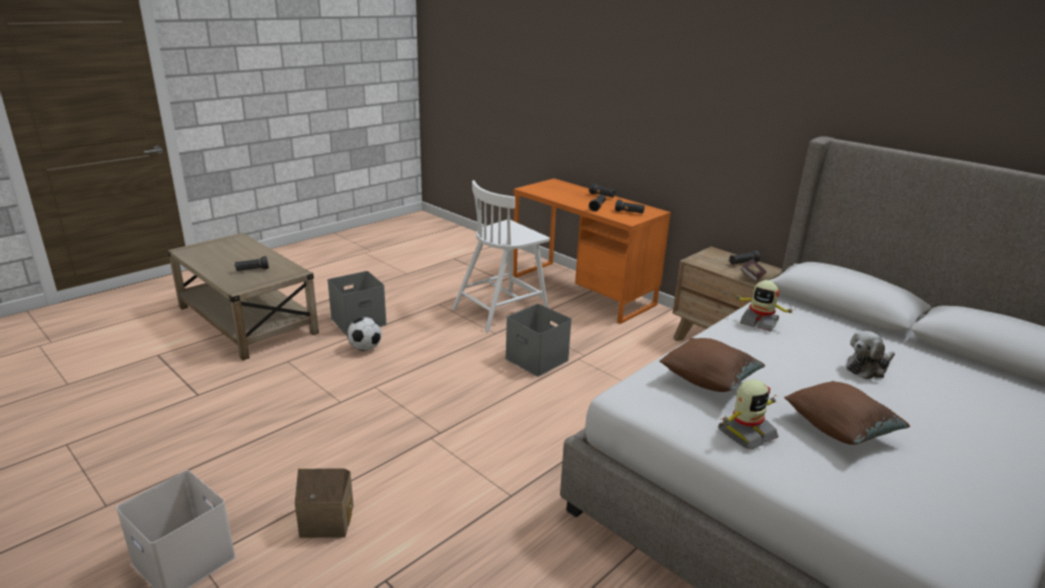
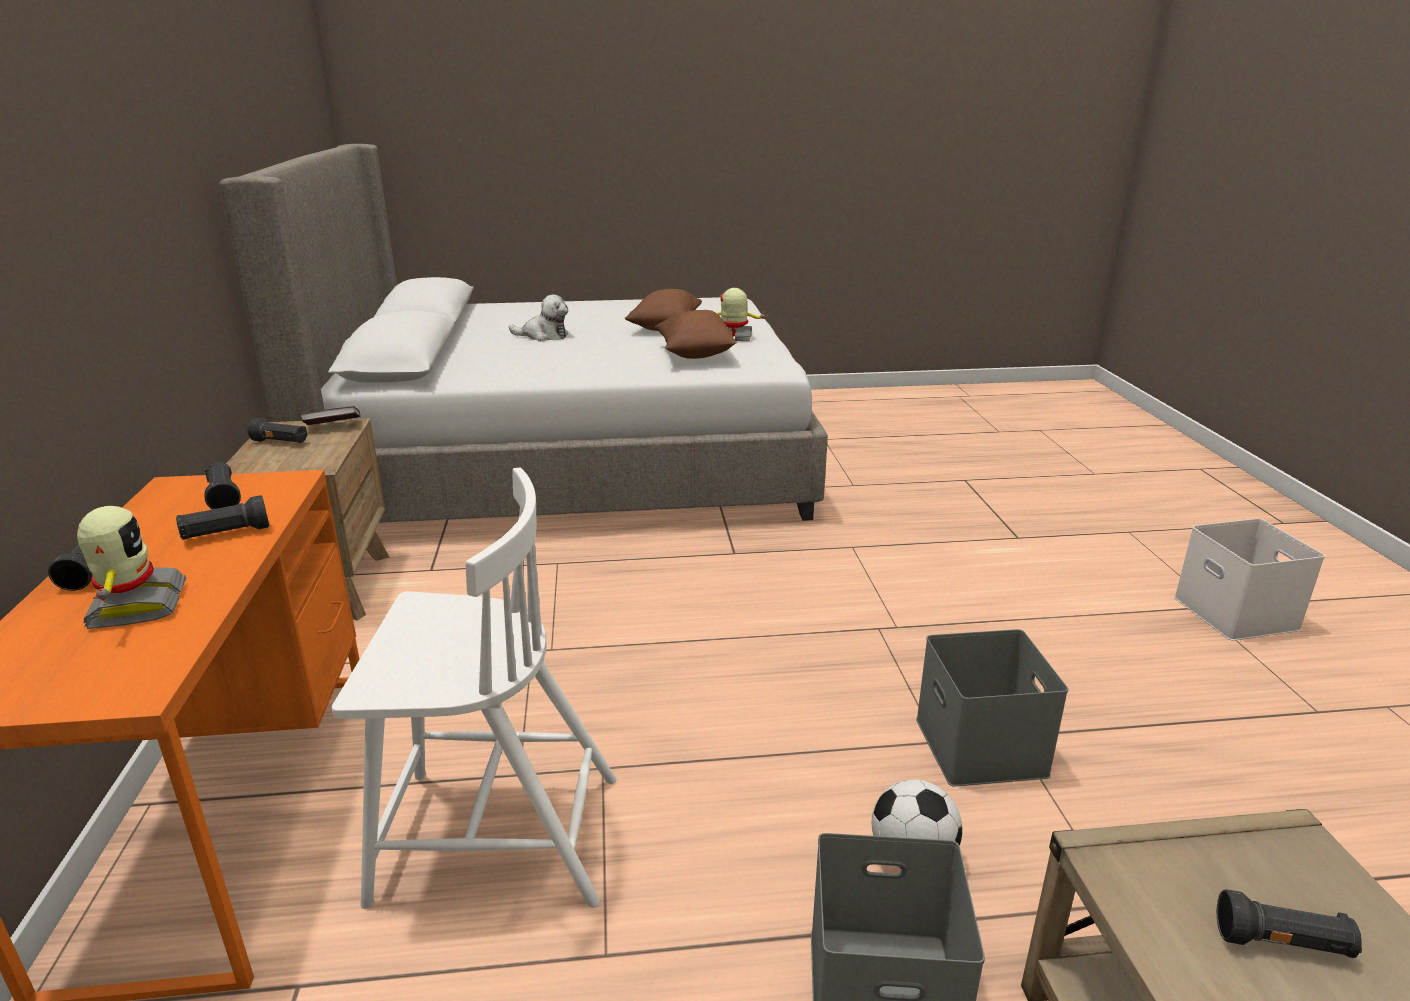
camera: 140 degrees left, 0 degrees up
toy house [295,469,353,538] -> none
grey storage box [505,304,572,376] -> grey storage box moved to [916,629,1068,786]
toy robot [734,280,793,332] -> toy robot moved to [77,506,186,629]

